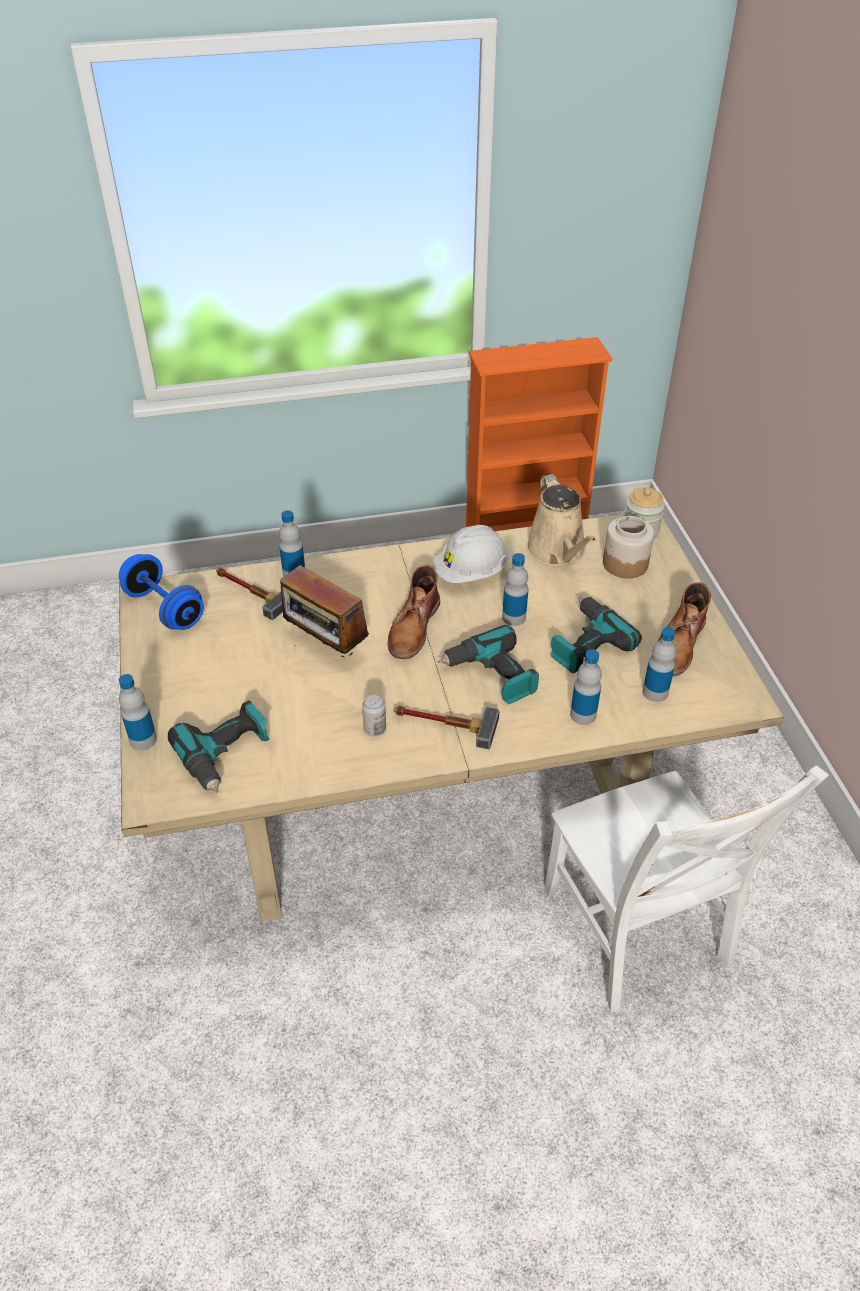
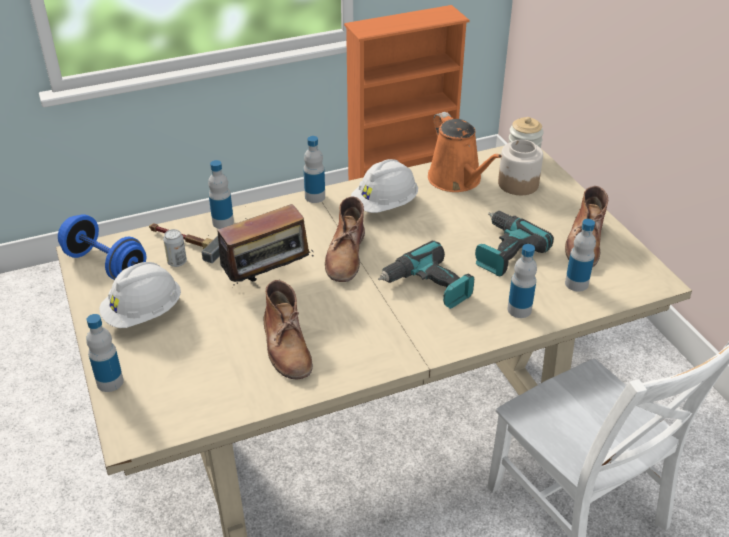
camera: 10 degrees left, 5 degrees down
power drill [168,700,270,792] -> none
radio [280,565,369,657] -> radio turned 60 degrees counterclockwise [209,204,313,288]
can [362,695,386,737] -> can moved to [163,229,187,267]
hammer [393,706,499,749] -> none
bottle [502,553,528,626] -> bottle moved to [303,136,325,203]
beige watering can [526,474,596,566] -> orange watering can [428,112,502,192]
none -> white hard hat [99,262,181,328]
none -> brown boot [264,280,313,379]

